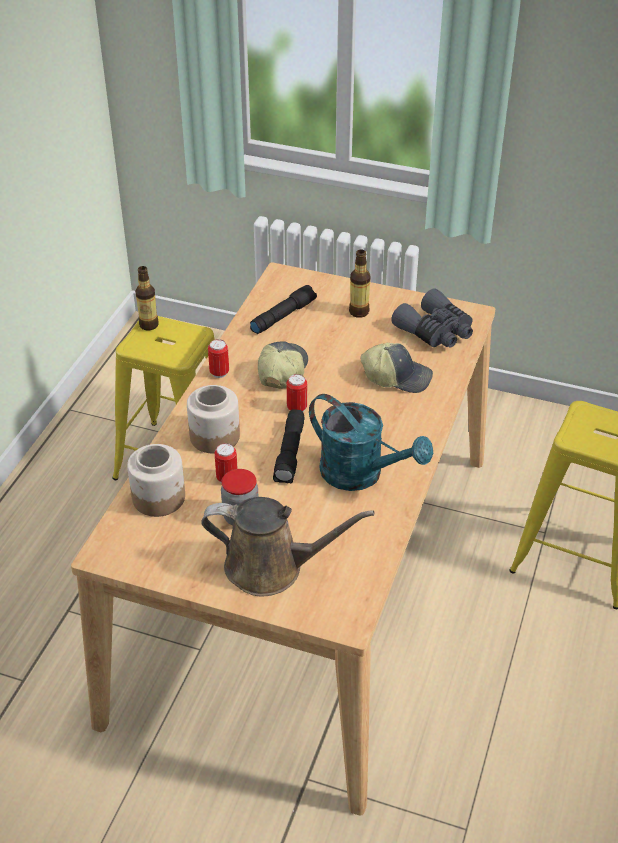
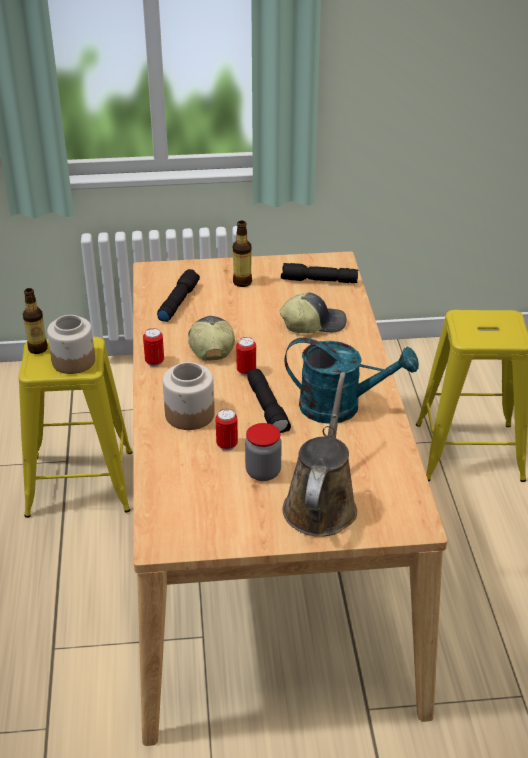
camera: 25 degrees left, 5 degrees down
jar [127,444,185,517] -> jar moved to [47,315,95,374]
brown watering can [201,497,375,596] -> brown watering can turned 60 degrees counterclockwise [283,372,357,537]
grey binoculars [391,289,473,348] -> black flashlight [281,263,358,283]

